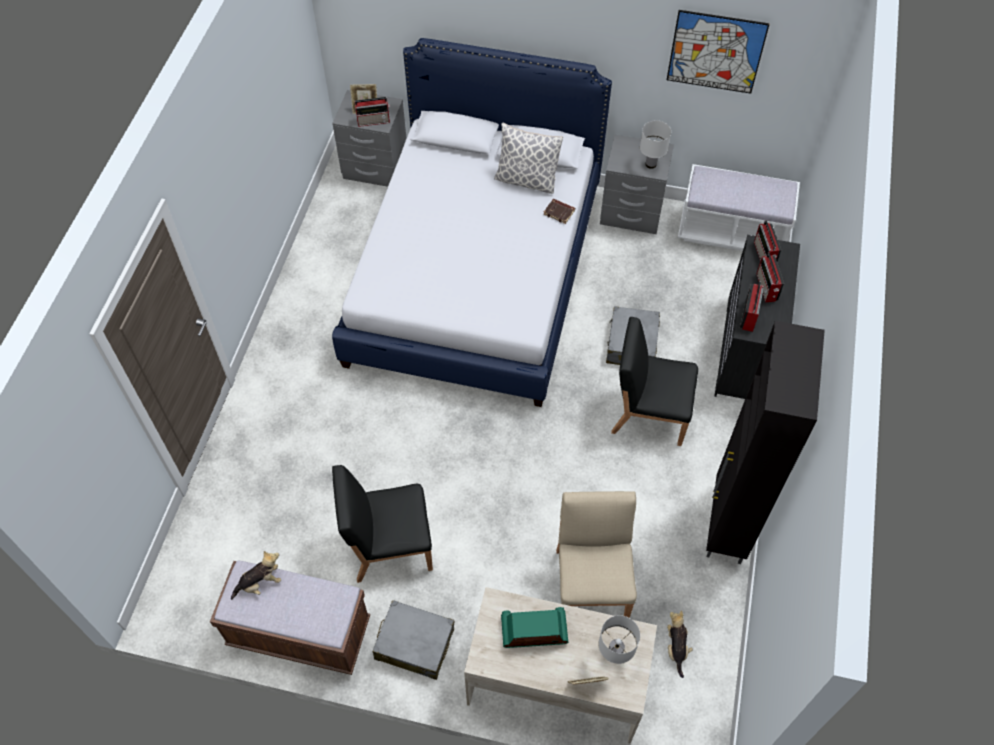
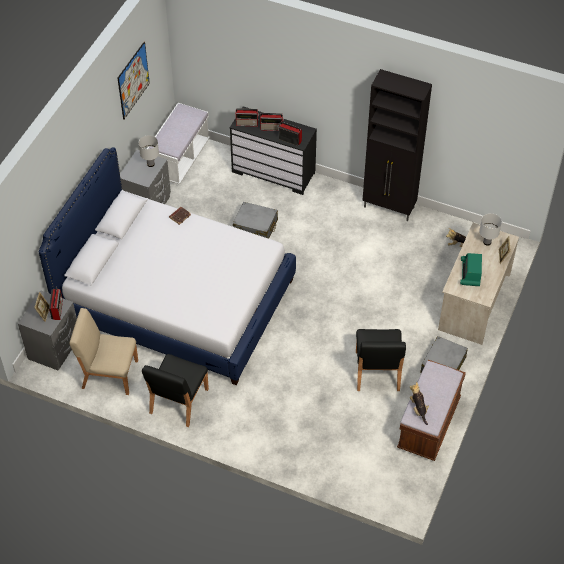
camera: 80 degrees left, 5 degrees down
pillow [494,123,563,194] -> none
beige chair [556,491,637,618] -> beige chair moved to [69,308,138,395]
black chair [611,317,698,446] -> black chair moved to [142,354,209,427]

